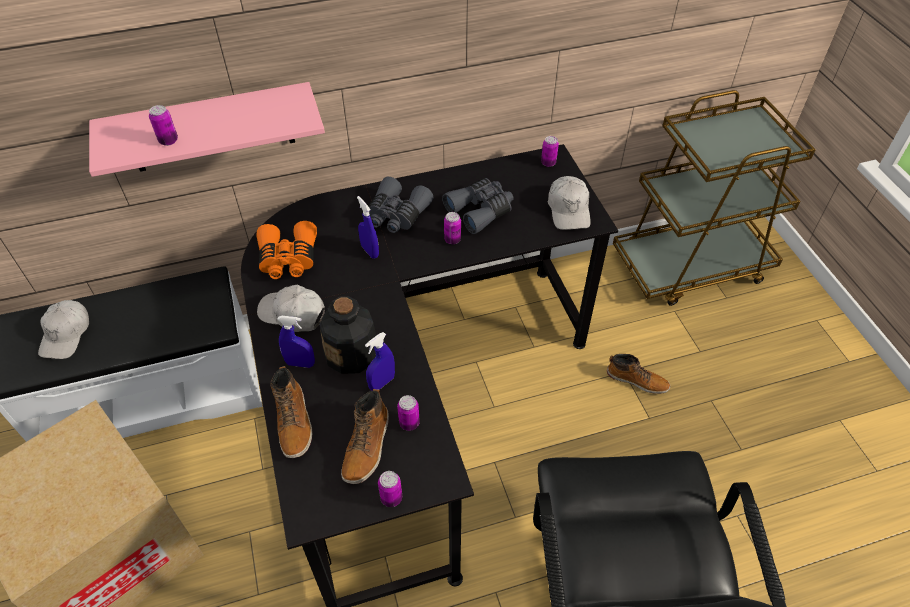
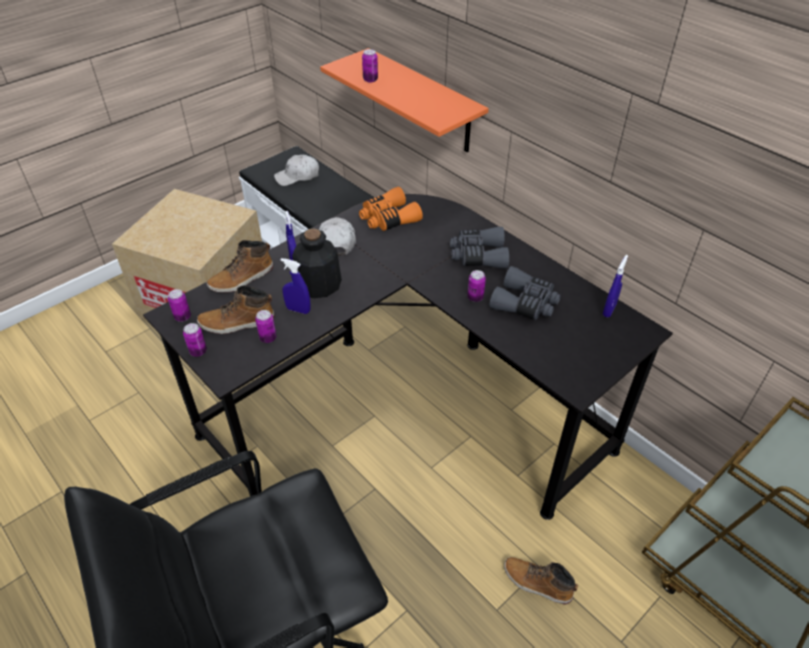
camera: 65 degrees right, 5 degrees down
pink shelf [89,82,325,177] -> orange shelf [320,48,489,153]
blue spray bottle [357,196,379,259] -> blue spray bottle moved to [603,255,628,318]
can [541,136,559,167] -> can moved to [168,289,191,322]
white cap [548,176,591,230] -> none
boot [607,354,670,394] -> boot turned 120 degrees clockwise [504,557,578,605]

